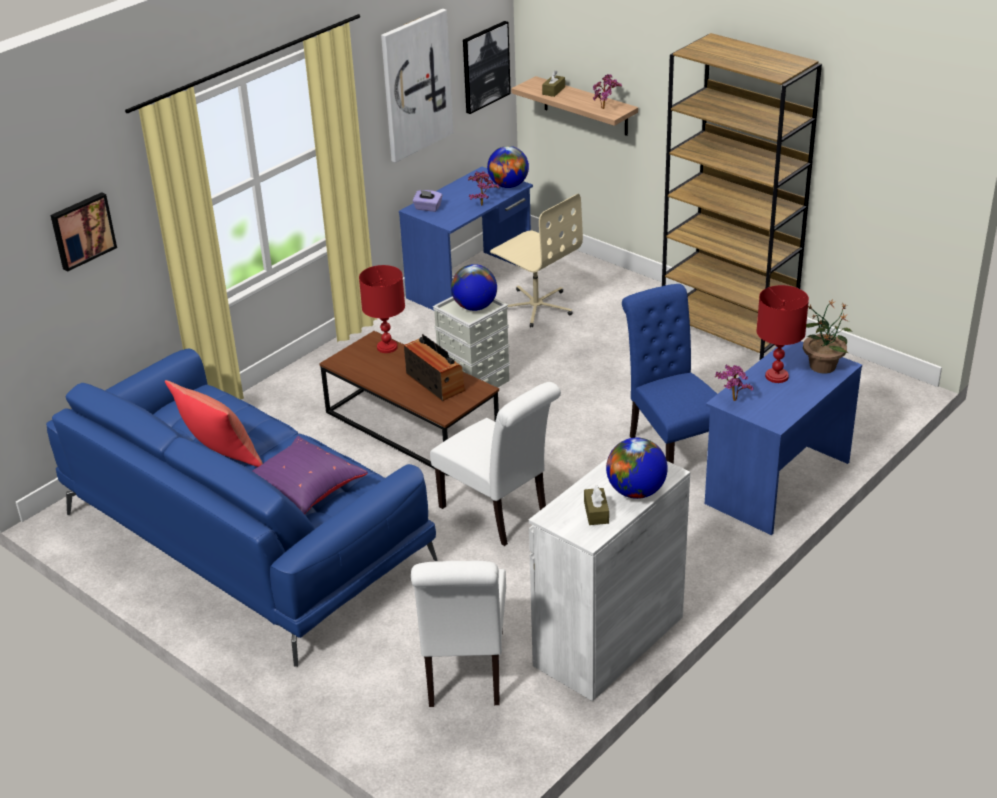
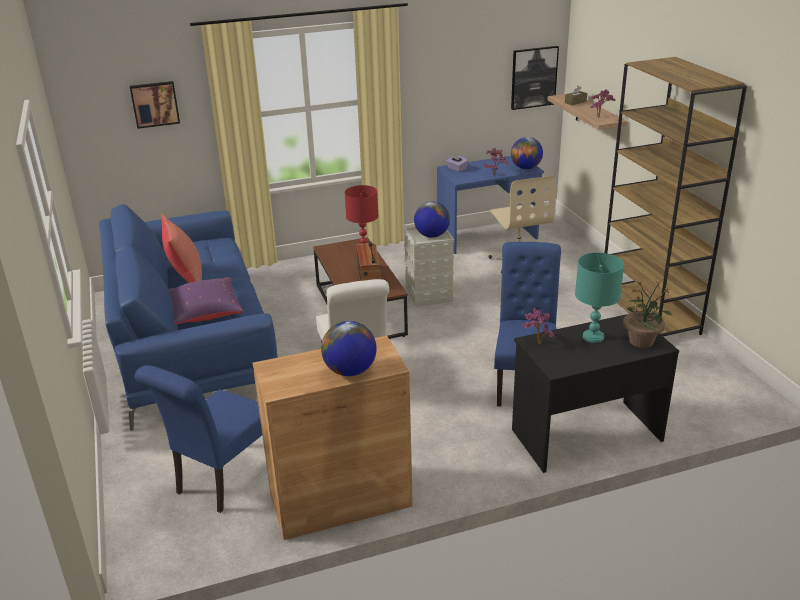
camera: 30 degrees right, 5 degrees down
picture [381,9,453,162] -> none
white chair [411,561,506,707] -> blue chair [135,365,262,513]
white cabinet [529,458,690,701] -> brown cabinet [253,336,413,540]
brown tissue box [584,485,609,525] -> none
blue desk [705,341,862,535] -> black desk [512,314,679,473]
red table lamp [756,285,809,383] -> turquoise table lamp [575,253,624,343]

